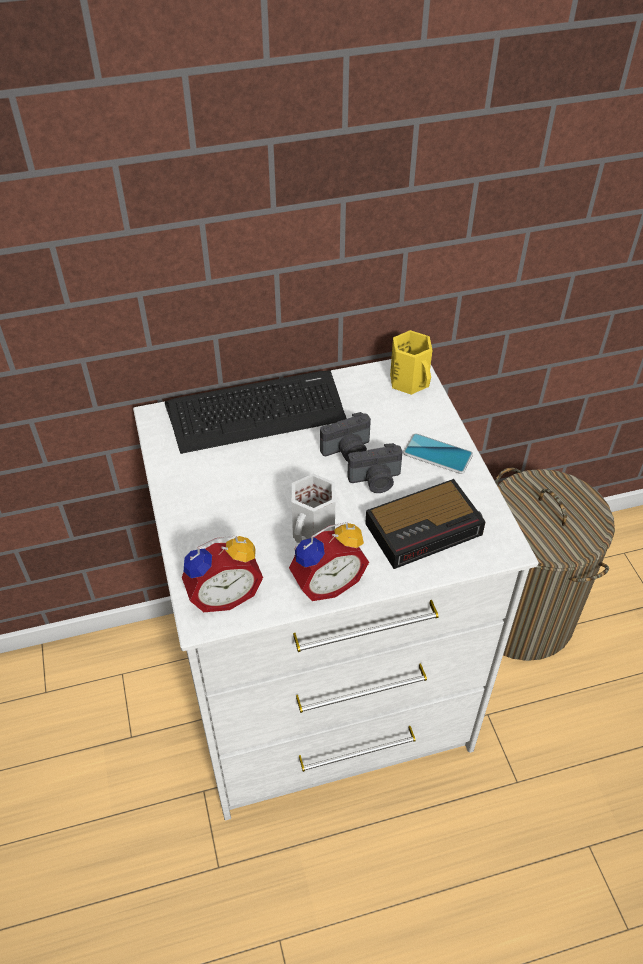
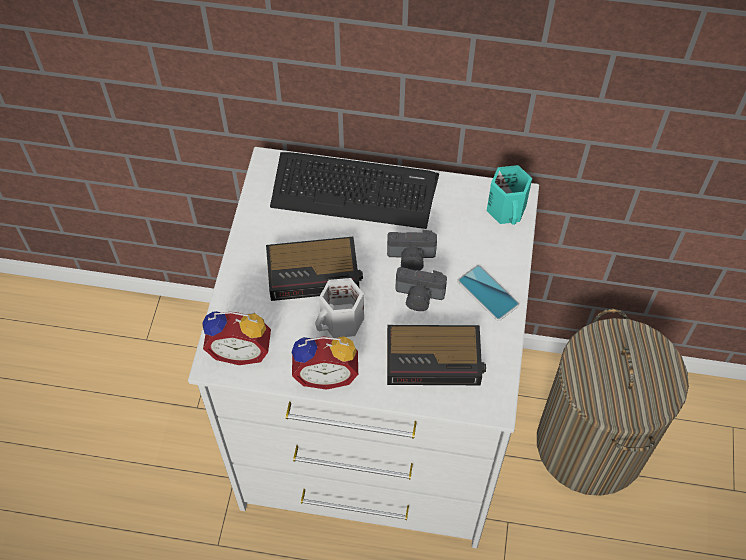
camera: 25 degrees right, 10 degrees up
yellow mug [390,330,432,395] -> turquoise mug [487,165,532,225]
none -> alarm clock [266,237,363,301]

